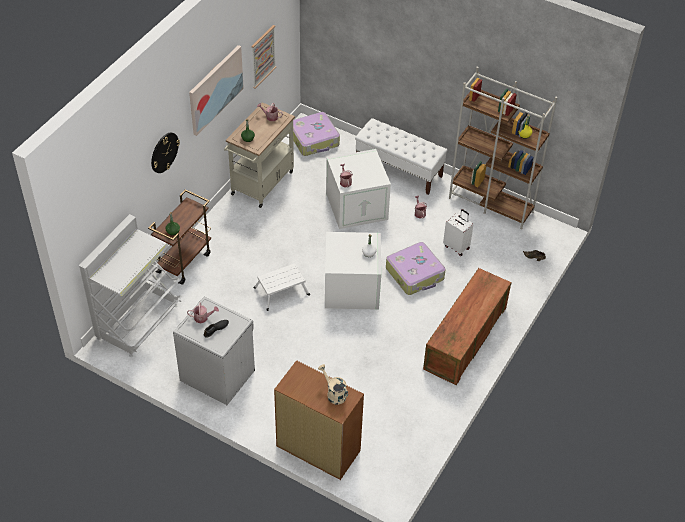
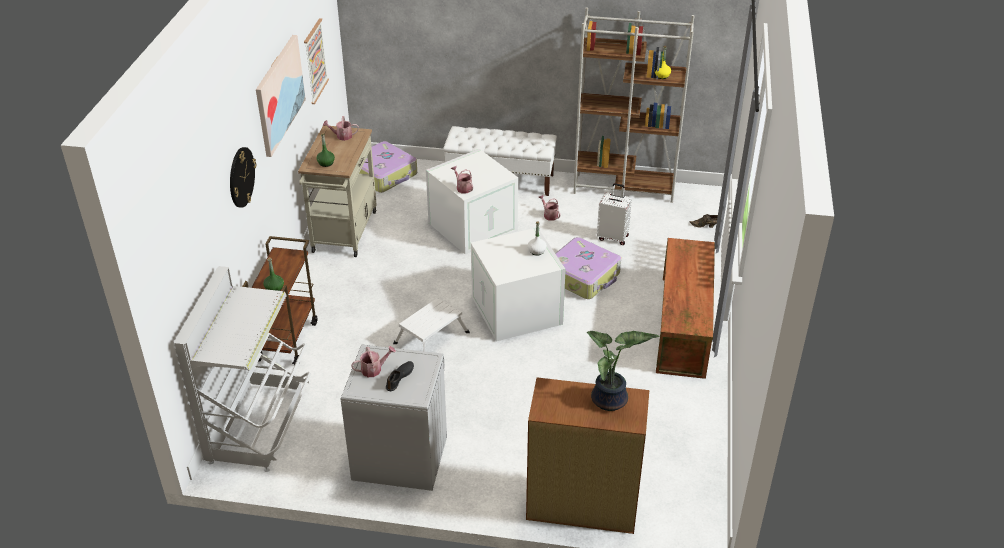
camera: 20 degrees left, 10 degrees down
beige watering can [318,364,348,405] -> potted plant [587,331,660,411]

